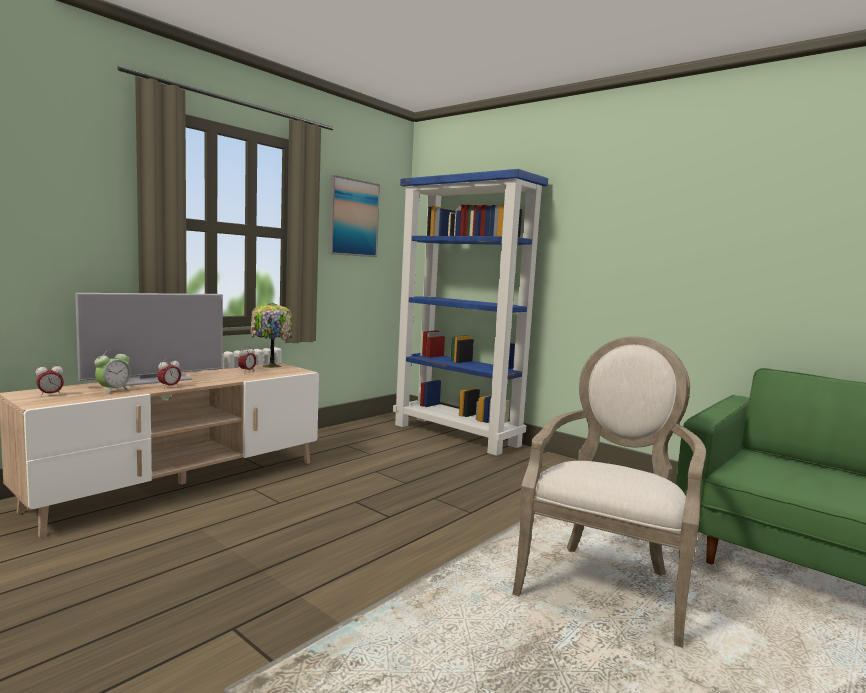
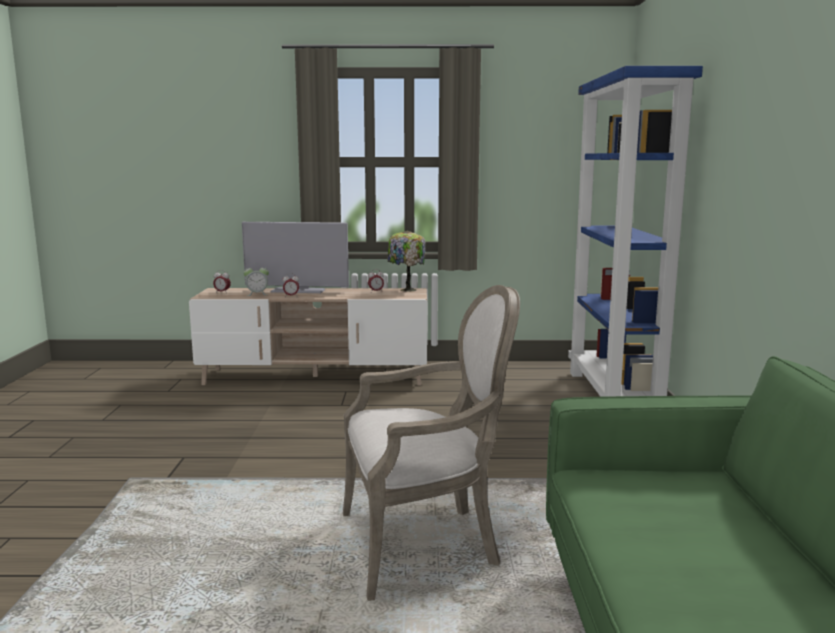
camera: 50 degrees right, 5 degrees up
picture [328,175,380,257] -> none

